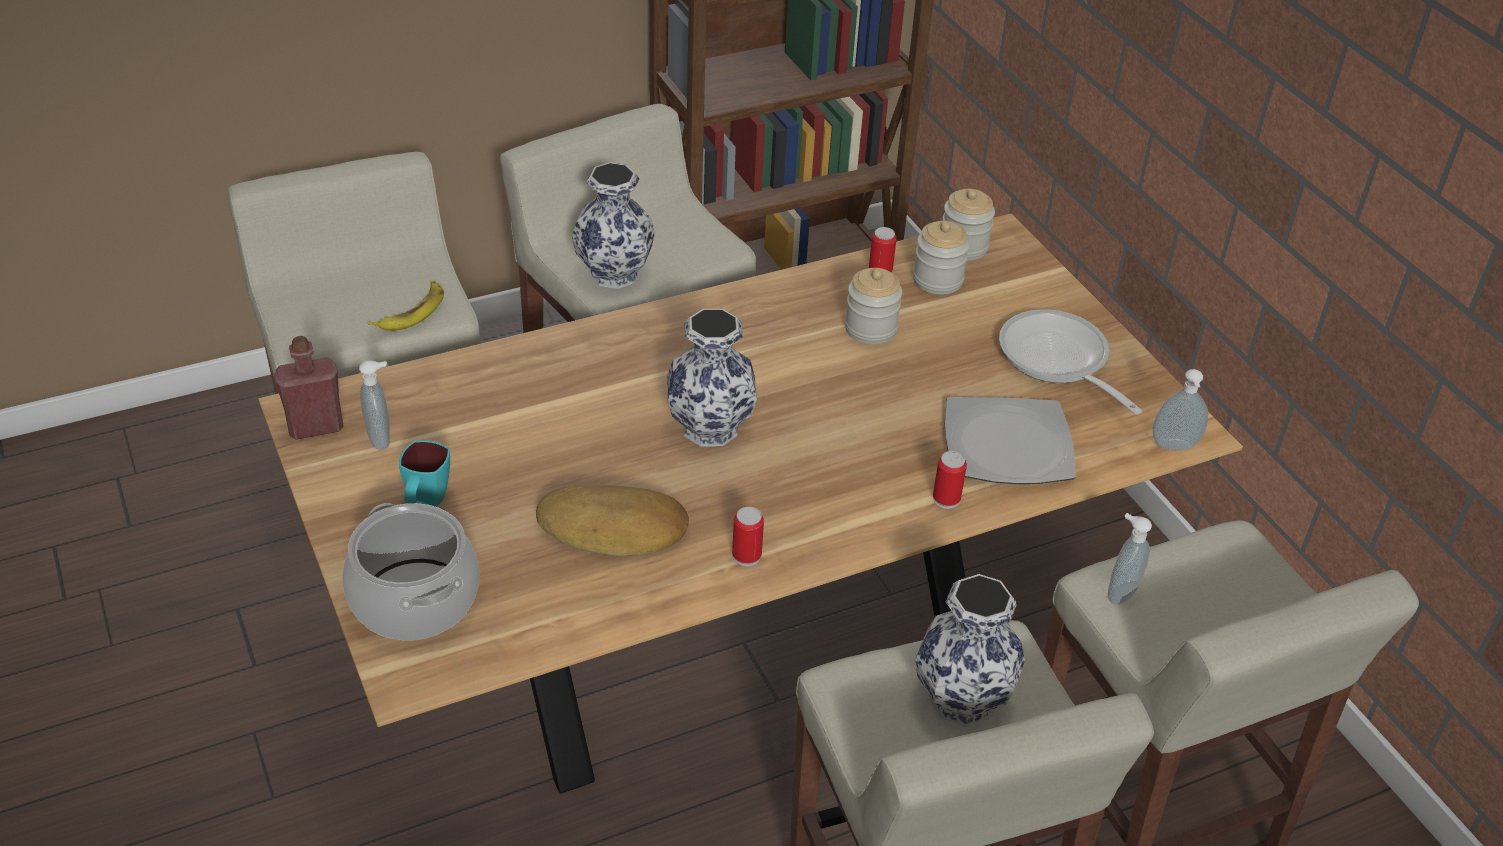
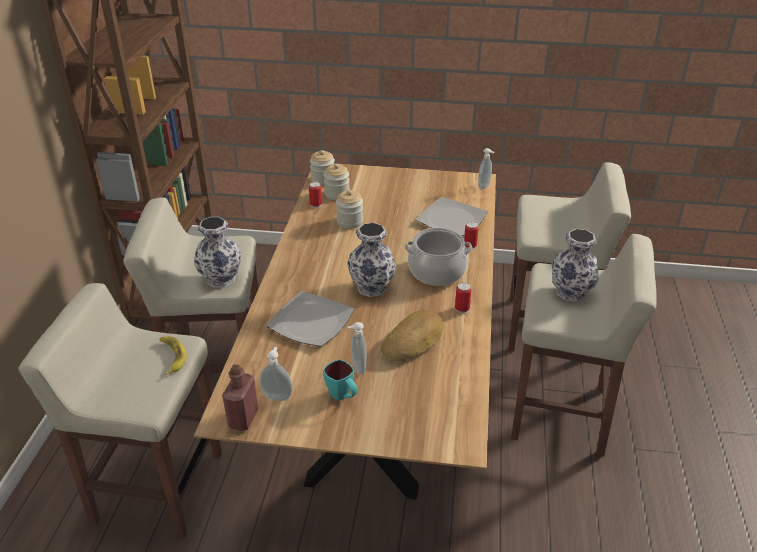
camera: 55 degrees left, 5 degrees down
cooking pot [342,503,480,641] -> cooking pot moved to [405,227,473,286]
frying pan [999,309,1142,415] -> none
soap dispenser [1108,513,1152,605] -> soap dispenser moved to [348,322,367,375]
none -> plate [267,291,354,347]

